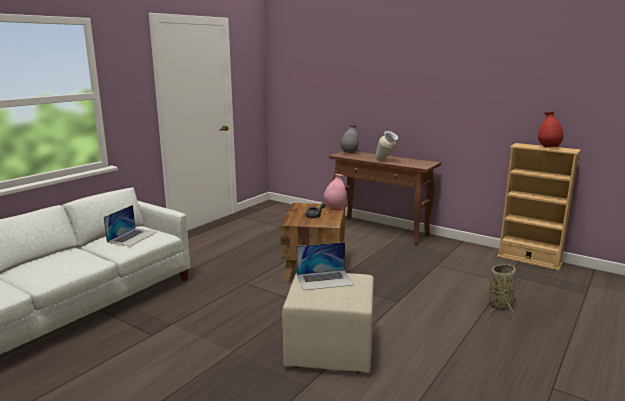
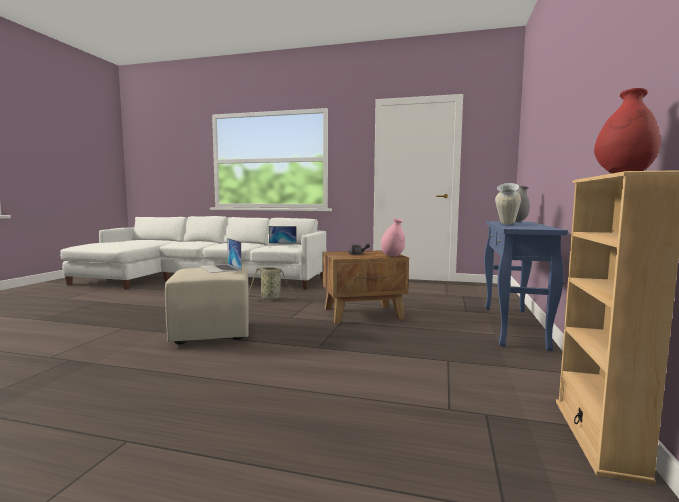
camera: 70 degrees right, 10 degrees down
brown console table [329,151,441,245] -> blue console table [484,221,568,351]
basket [489,264,516,314] -> basket moved to [249,267,300,300]

